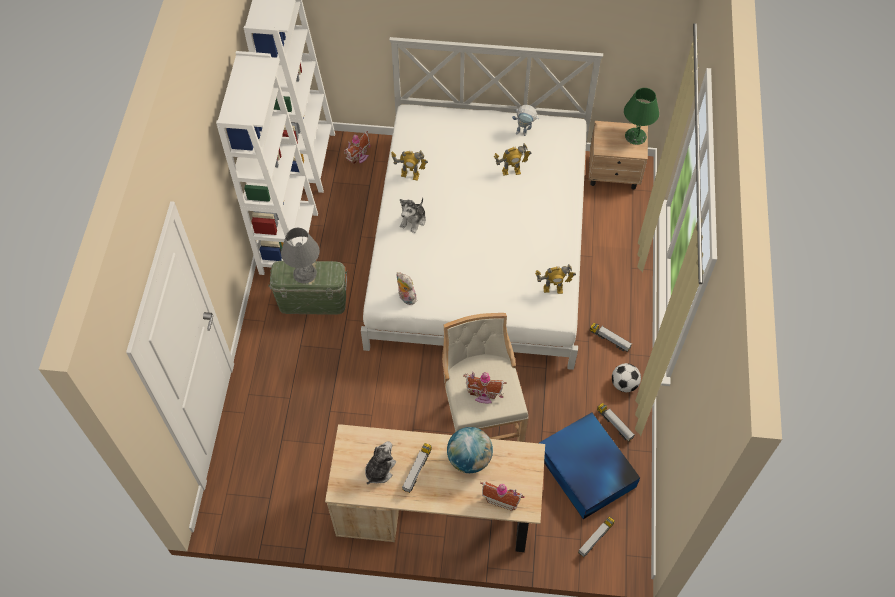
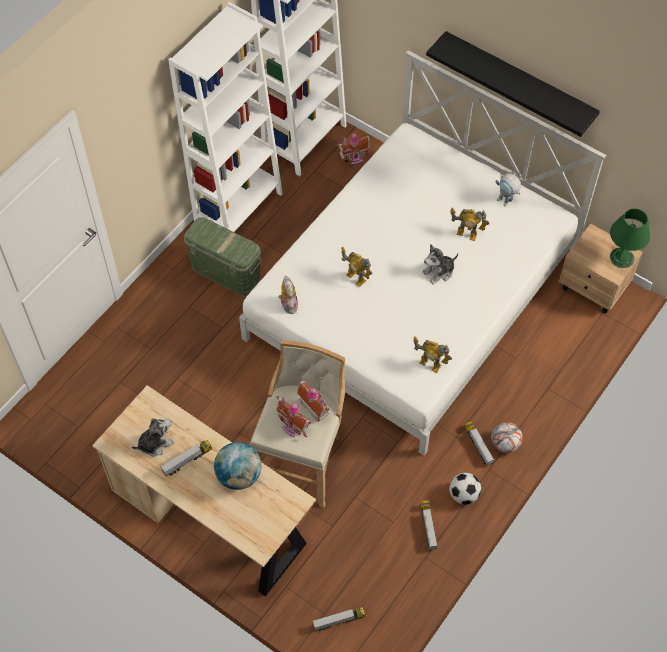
camera: 30 degrees right, 0 degrees up
grey table lamp [281,228,320,284] -> none
toy robot [391,150,428,181] -> toy robot moved to [341,247,372,287]
plush toy [400,198,426,233] -> plush toy moved to [422,244,458,284]
toy house [480,481,525,511] -> toy house moved to [297,379,330,422]
blue storage box [539,412,640,519] -> none
none -> black shelf [426,31,600,137]
none -> football [491,422,523,453]

